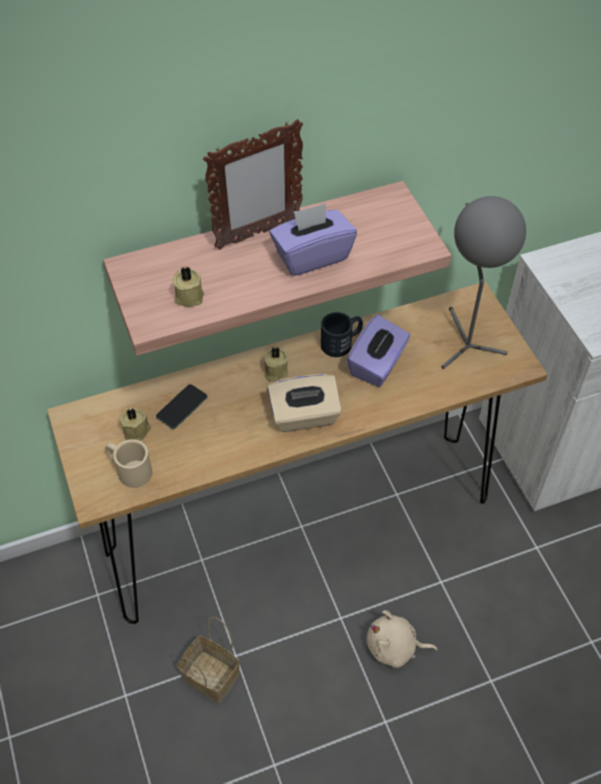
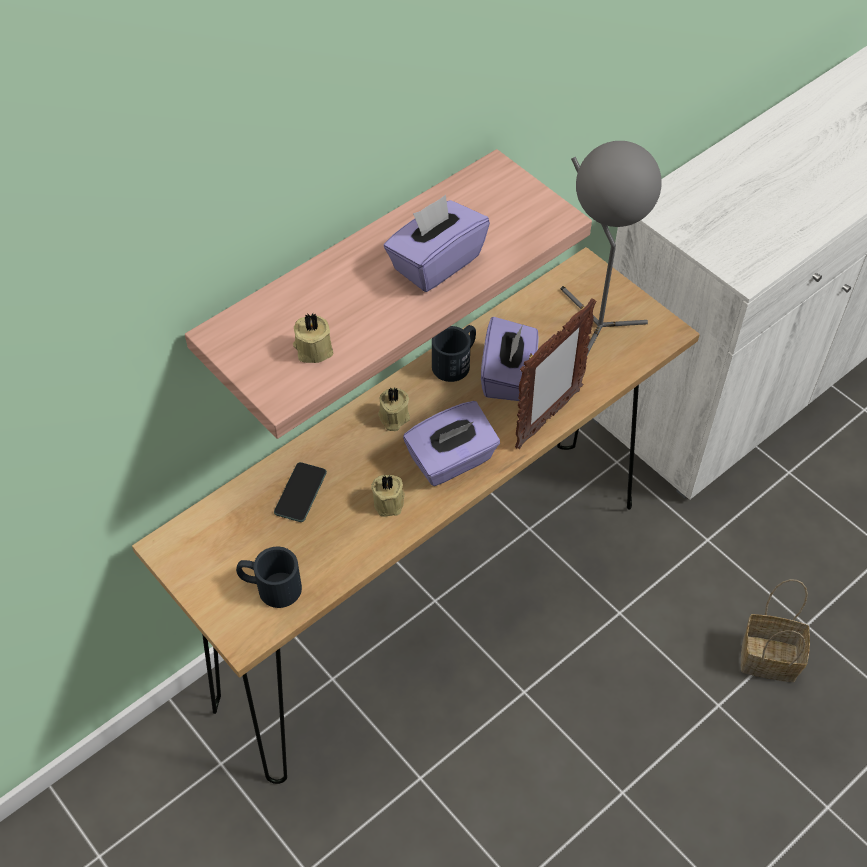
camera: 20 degrees left, 0 degrees up
beige mug [105,439,152,488] -> black mug [236,547,302,608]
beige candle [120,408,151,441] -> beige candle moved to [371,475,405,517]
basket [177,617,240,703] -> basket moved to [741,579,810,682]
picture frame [203,119,303,250] -> picture frame moved to [515,299,596,449]
beige tissue box [267,374,342,432] -> purple tissue box [403,401,500,486]
beige plush toy [367,610,438,668] -> none

